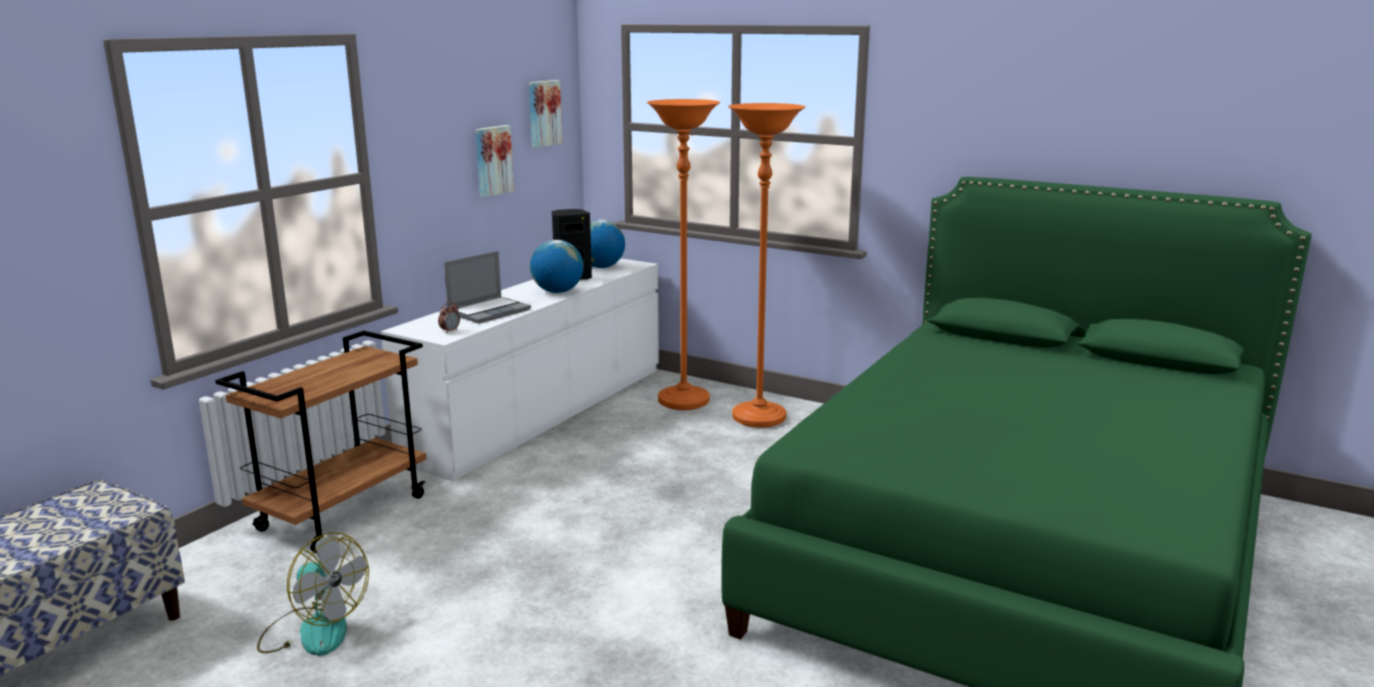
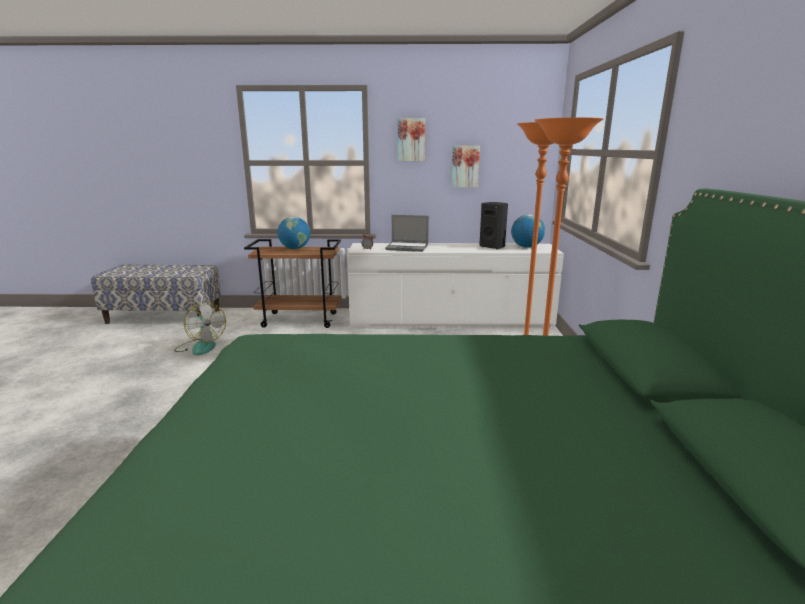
camera: 60 degrees right, 0 degrees up
fan [257,532,369,656] -> fan turned 45 degrees counterclockwise [174,302,226,355]
picture [529,80,562,148] -> picture moved to [398,118,425,161]
globe [530,240,584,293] -> globe moved to [277,217,310,249]

